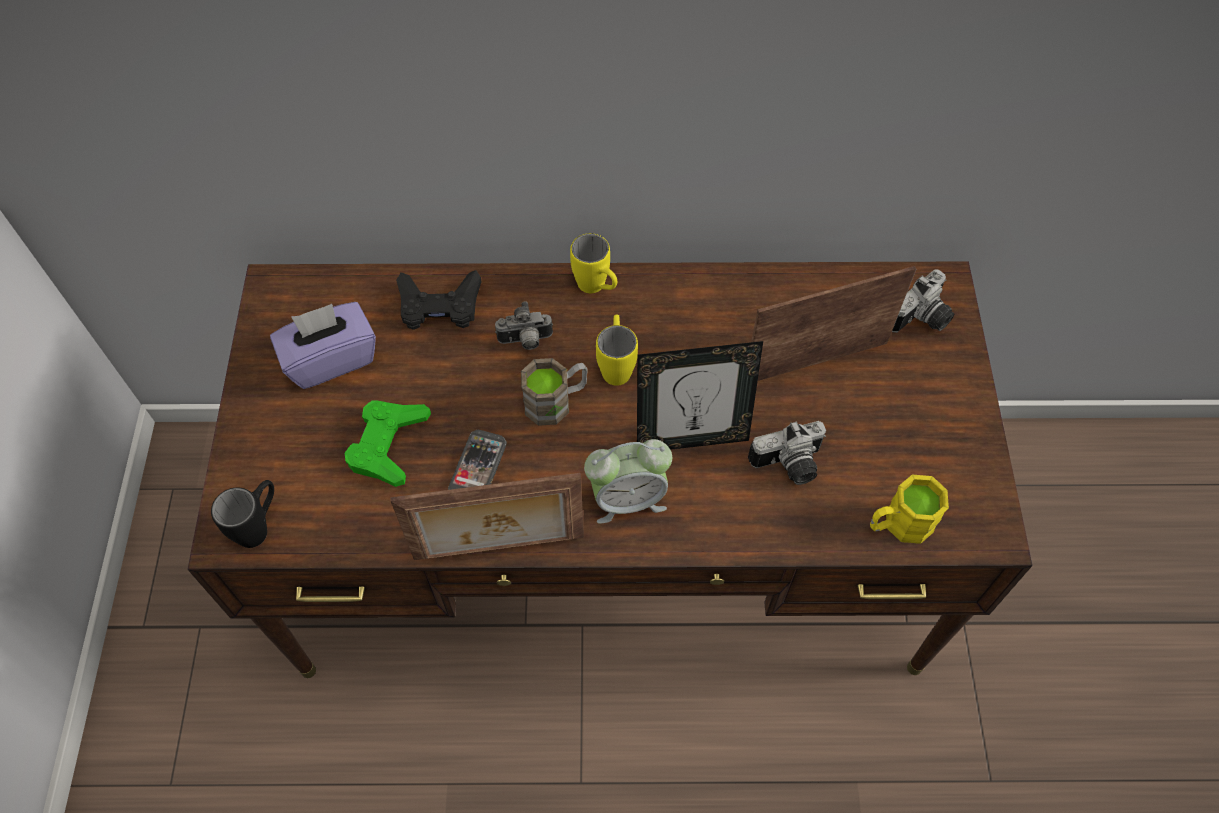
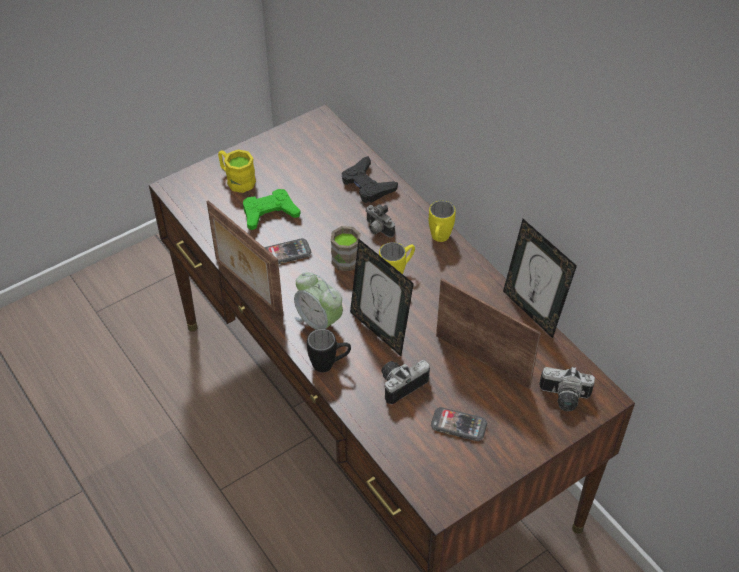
camera: 55 degrees right, 10 degrees down
black mug [211,480,274,548] -> black mug moved to [307,329,351,372]
purple tissue box [270,302,376,389] -> none
camera [748,421,826,485] -> camera turned 105 degrees clockwise [382,360,430,404]
yellow mug [870,475,949,544] -> yellow mug moved to [218,149,256,193]
none -> phone [431,407,487,441]
none -> picture frame [503,219,577,338]

